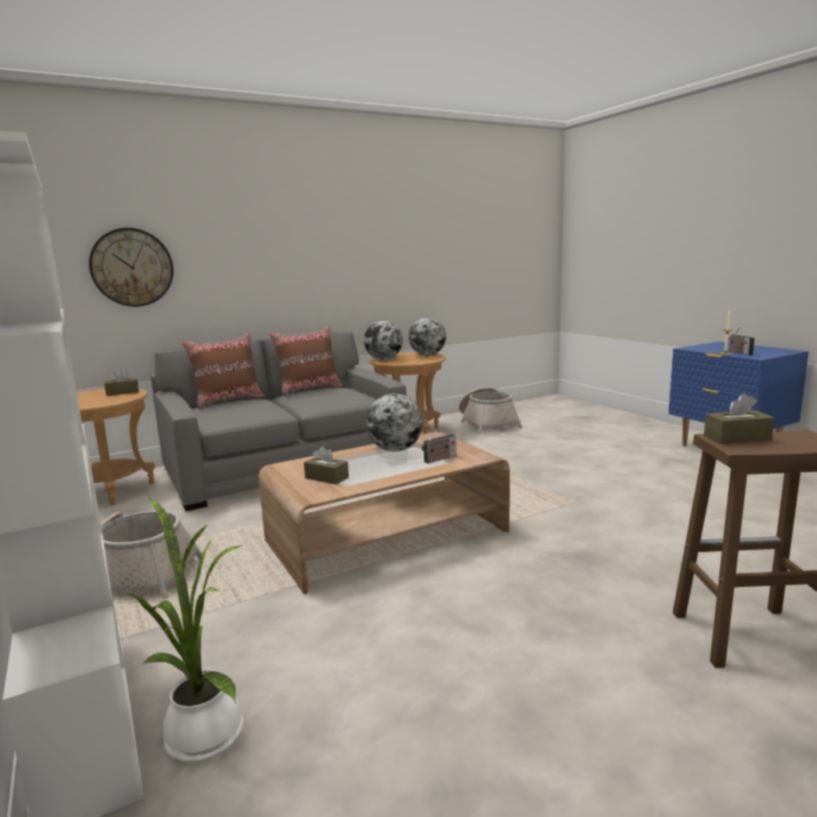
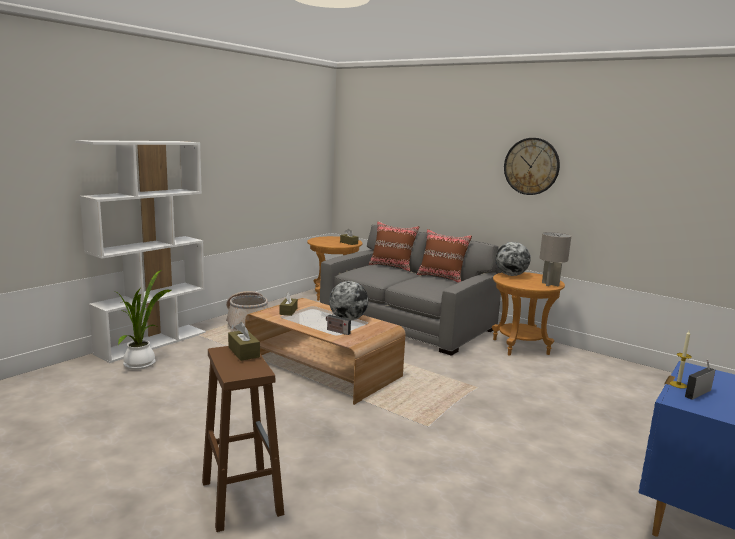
camera: 65 degrees right, 0 degrees up
wall clock [89,228,173,307] -> wall clock moved to [504,138,560,195]
globe [409,317,446,356] -> grey table lamp [539,232,571,286]
basket [459,387,523,434] -> none

